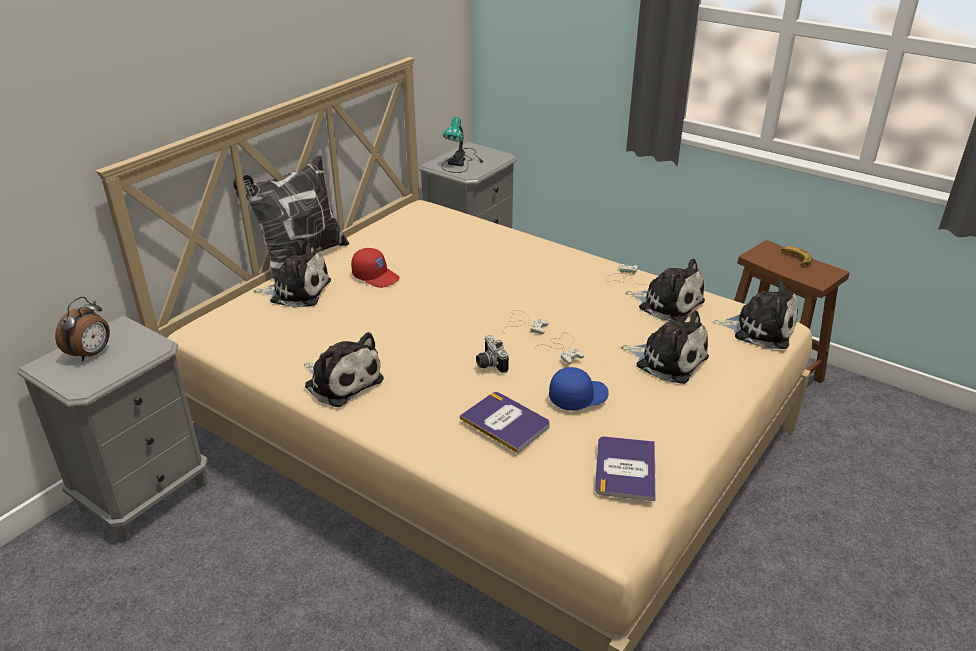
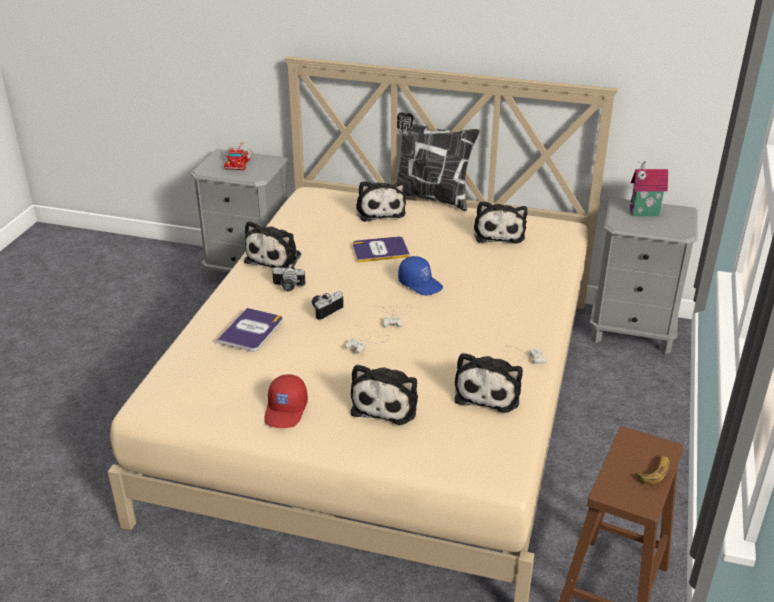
camera: 70 degrees right, 0 degrees up
alarm clock [55,297,110,362] -> toy truck [224,141,253,170]
red cap [351,248,400,288] -> red cap moved to [264,374,308,428]
table lamp [442,117,484,173] -> toy house [629,161,668,216]
blue cap [549,367,608,410] -> blue cap moved to [398,256,443,296]
book [595,436,656,501] -> book moved to [353,236,410,263]
plush toy [712,280,798,349] -> plush toy moved to [474,201,527,244]
none -> camera [272,264,306,291]

